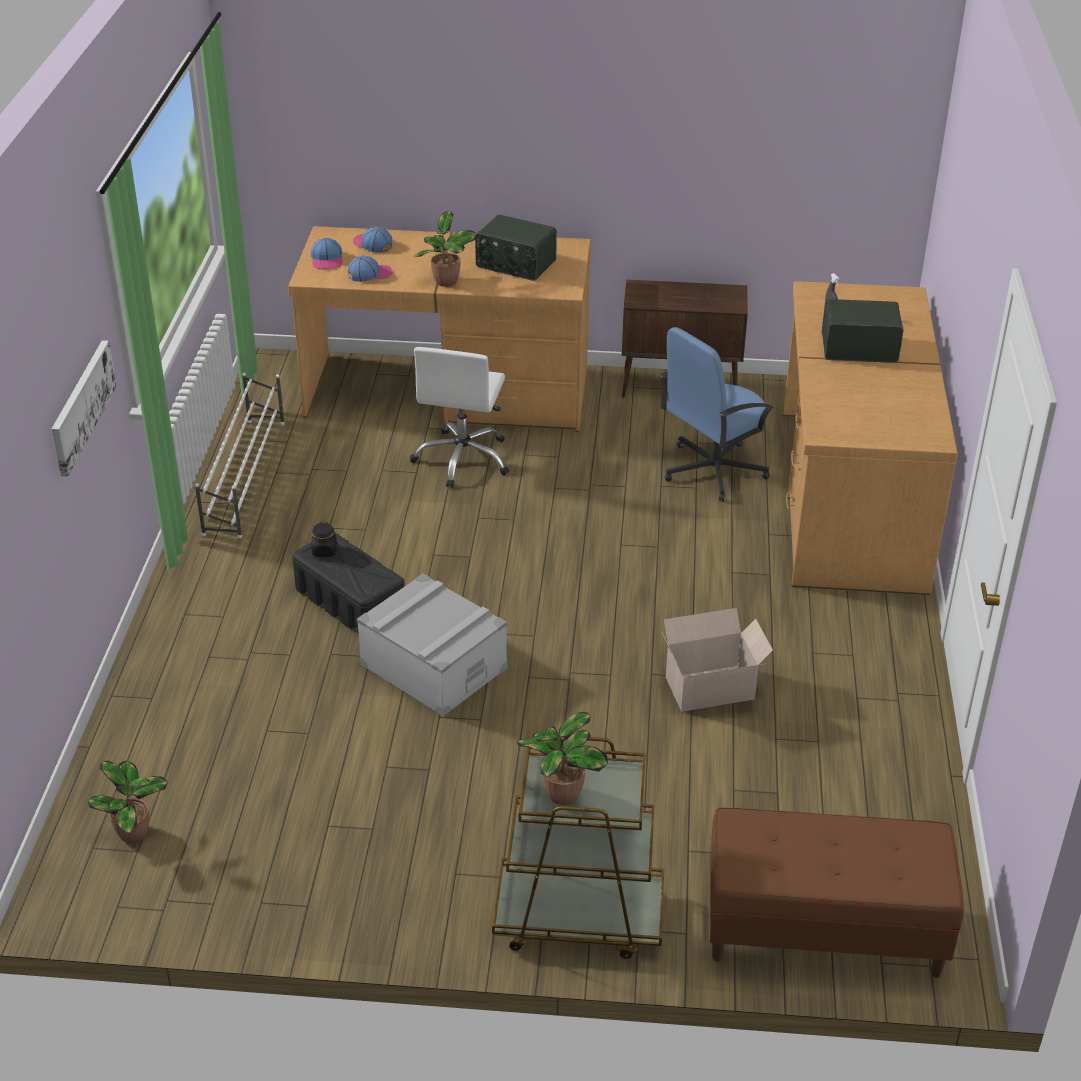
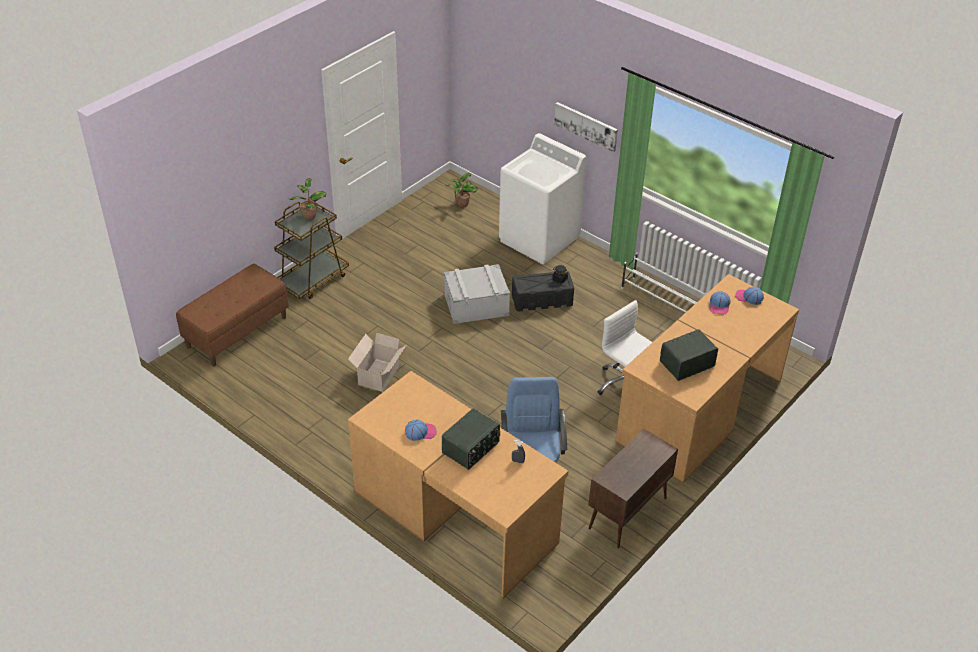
camera: 125 degrees right, 5 degrees up
cap [353,227,392,253] -> cap moved to [405,420,437,441]
potted plant [414,211,477,287] -> none
none -> white washing machine [499,133,586,264]

